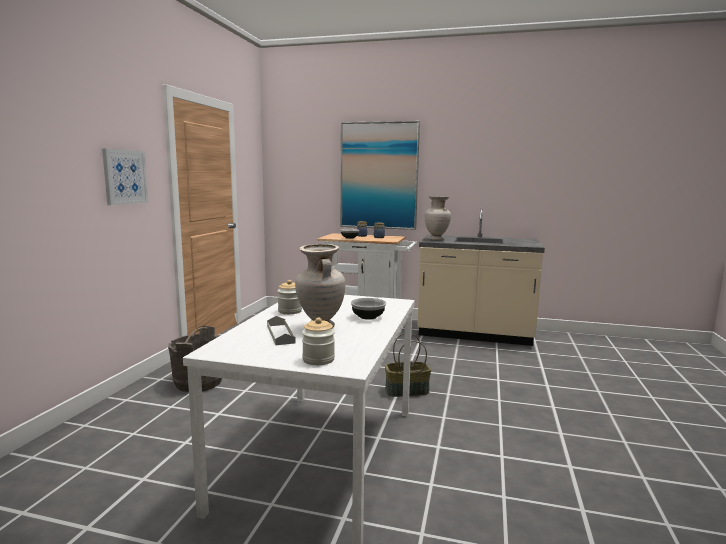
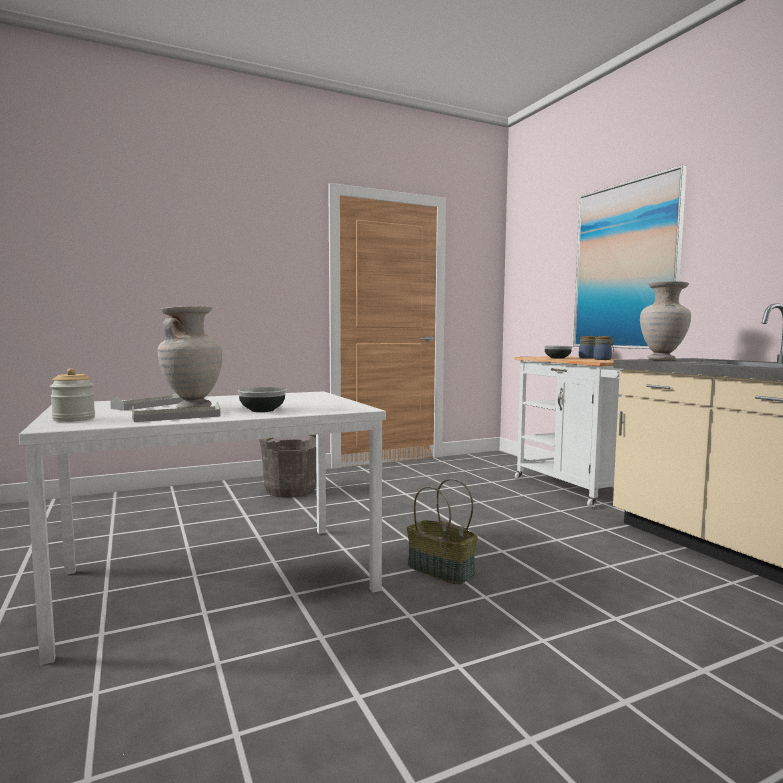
camera: 50 degrees right, 5 degrees down
picture [102,149,148,205] -> none
jar [278,280,302,314] -> none
none -> grey tray [132,401,221,422]

